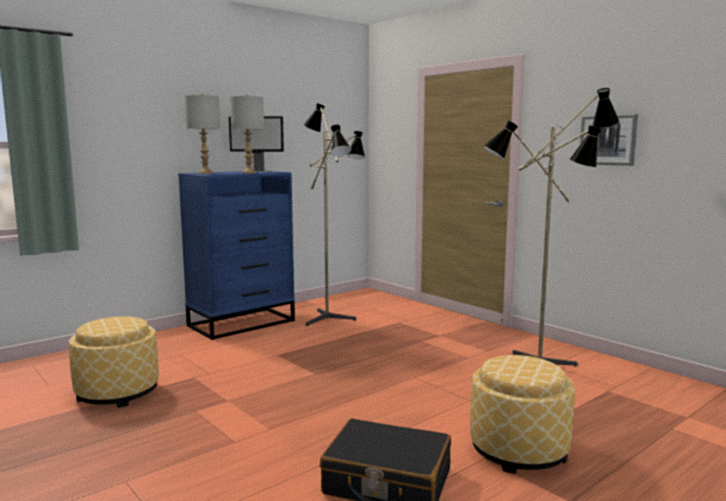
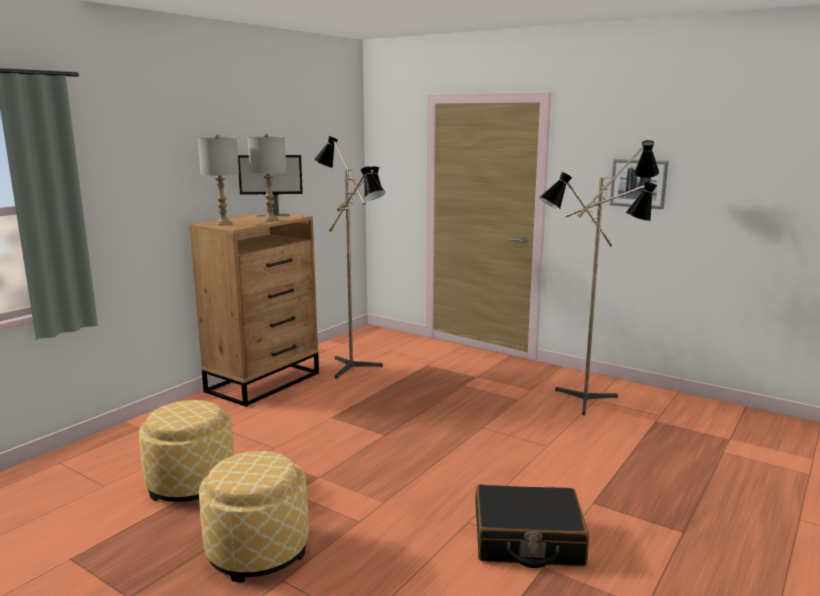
camera: 15 degrees left, 5 degrees up
blue dresser [178,171,295,340] -> brown dresser [189,212,319,407]
ottoman [470,355,575,474] -> ottoman moved to [199,451,308,583]

